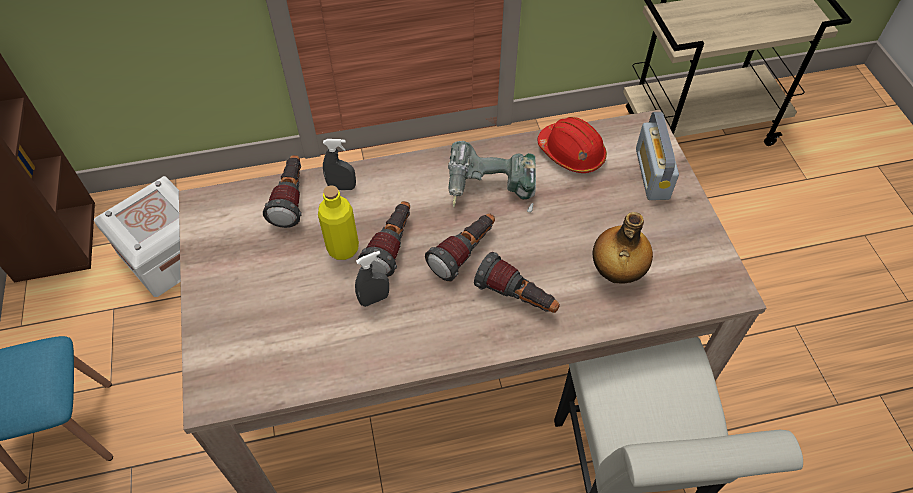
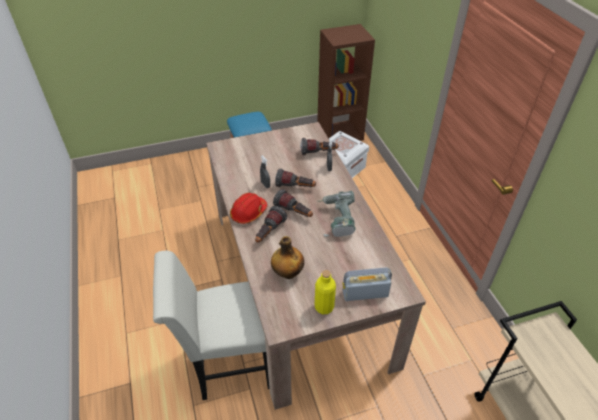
camera: 85 degrees right, 10 degrees down
yellow bottle [318,186,359,260] -> yellow bottle moved to [315,270,336,314]
red hard hat [537,117,607,173] -> red hard hat moved to [230,193,267,224]

